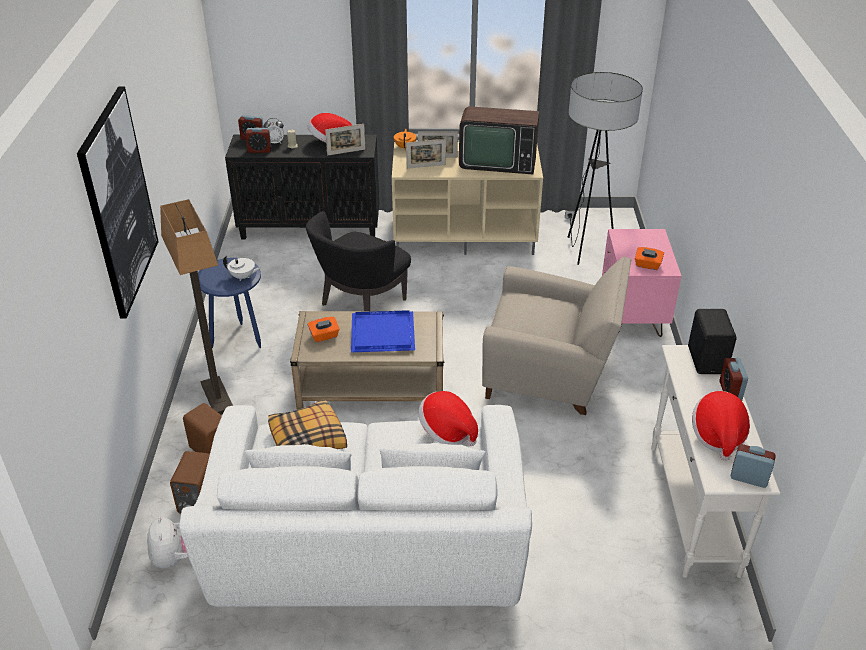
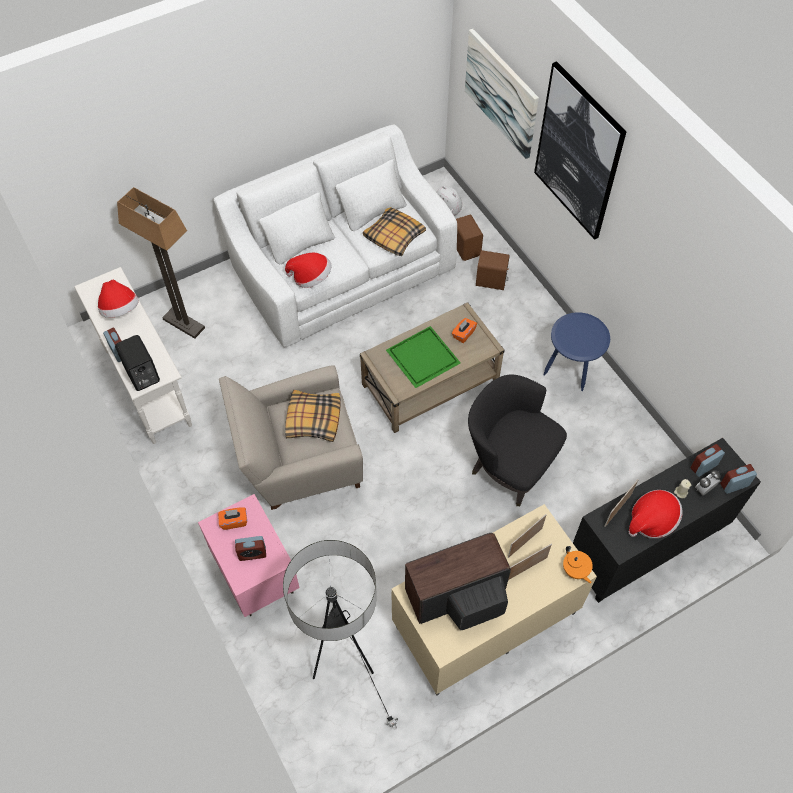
camera: 150 degrees right, 20 degrees up
floor lamp [160,199,233,415] -> floor lamp moved to [117,187,205,339]
white teapot [223,256,261,281] -> none
black armchair [306,211,411,311] -> black armchair turned 60 degrees counterclockwise [468,375,567,506]
blue tray [351,310,415,352] -> green tray [386,326,461,388]
alarm clock [731,444,776,488] -> alarm clock moved to [235,536,266,561]
none -> pillow [285,390,341,442]
none -> picture [465,29,539,159]

